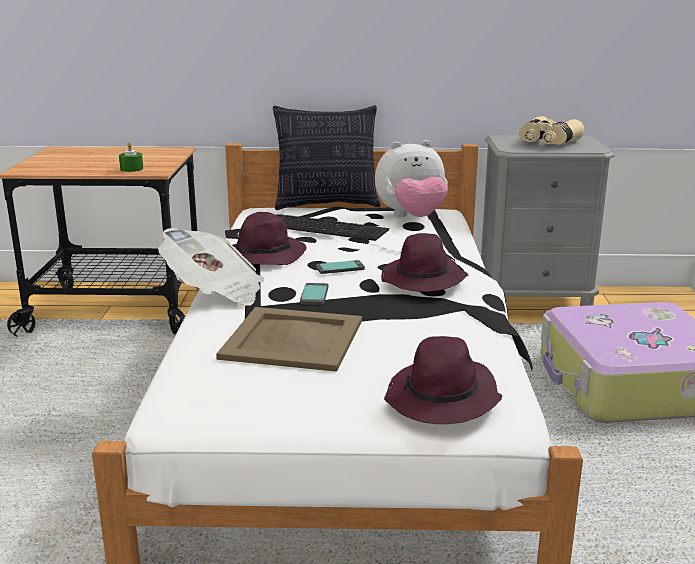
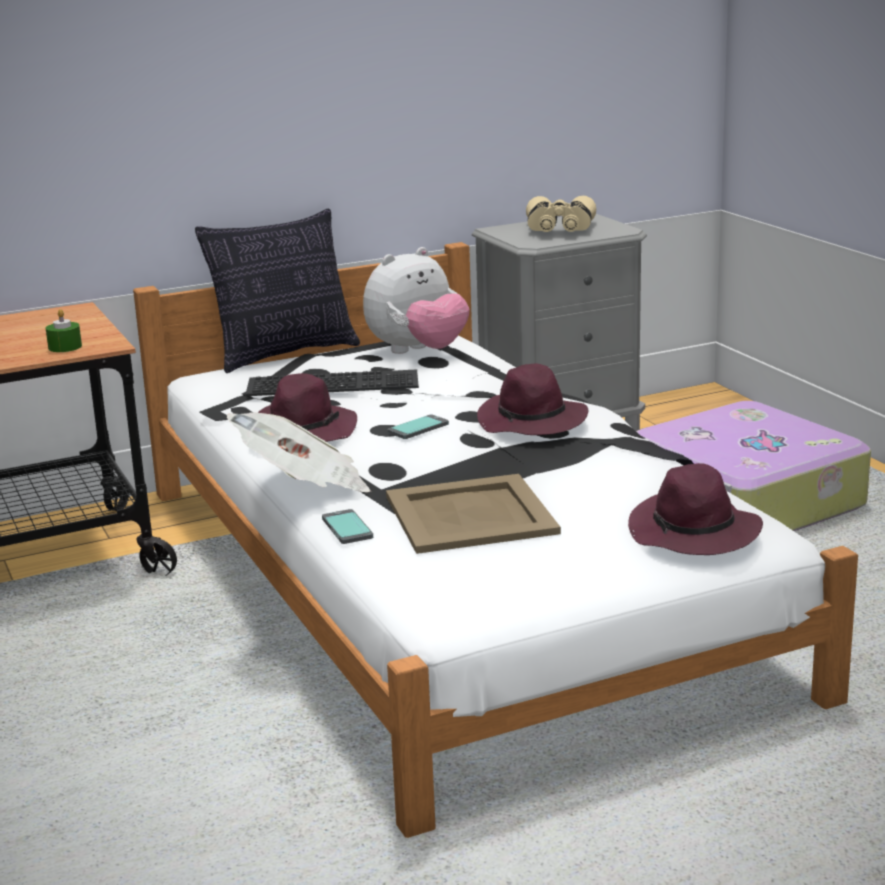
camera: 25 degrees left, 0 degrees up
phone [300,283,329,305] -> phone moved to [322,509,373,544]

